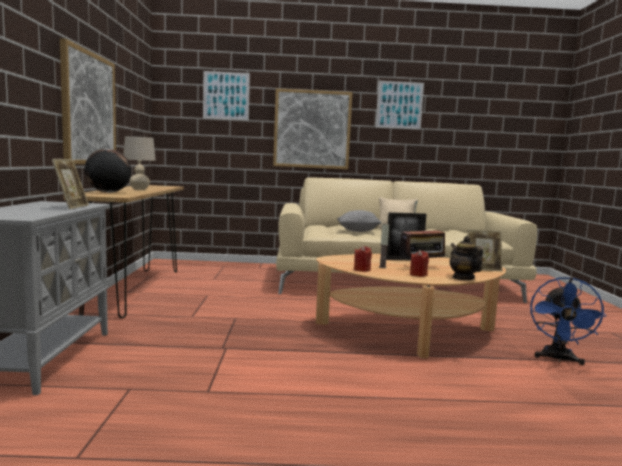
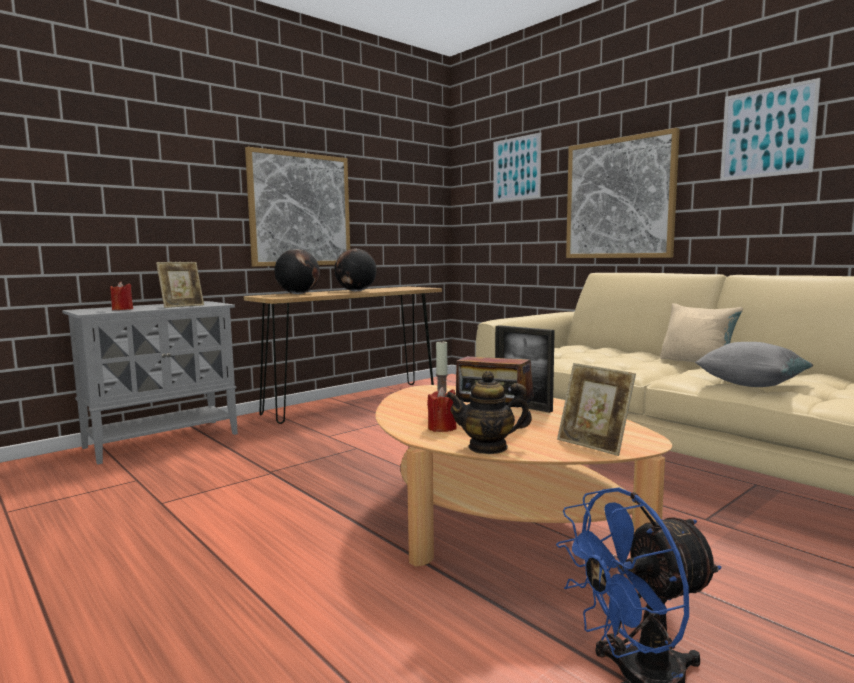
camera: 50 degrees right, 0 degrees up
beige table lamp [123,136,156,190] -> globe [335,249,377,291]
grey pillow [337,210,381,232] -> grey pillow moved to [695,342,814,387]
red candle [354,246,372,272] -> red candle moved to [110,282,133,310]
teapot [450,236,483,280] -> teapot turned 120 degrees counterclockwise [446,371,532,454]

